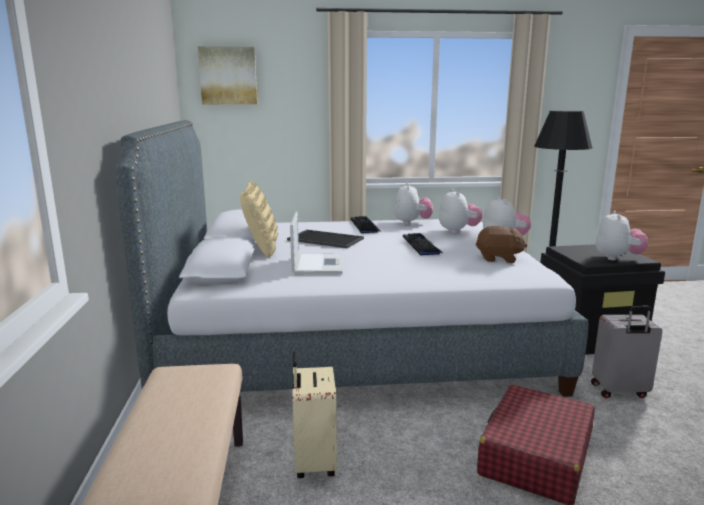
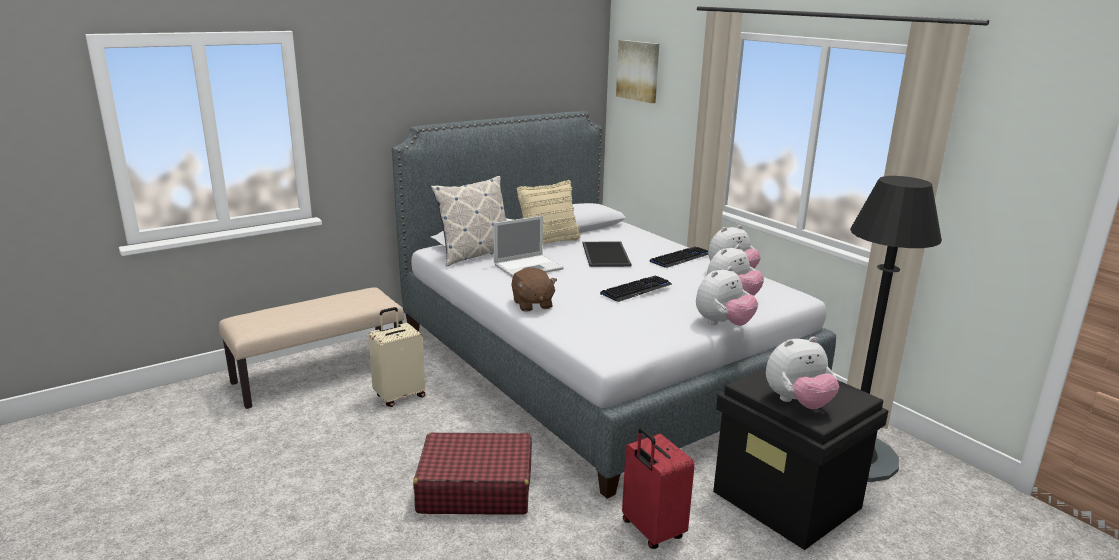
camera: 60 degrees right, 5 degrees up
brown plush toy [476,226,527,263] -> brown plush toy moved to [511,267,557,312]
grey suitcase [591,306,663,398] -> red suitcase [622,428,695,549]
none -> pillow [431,176,506,266]

